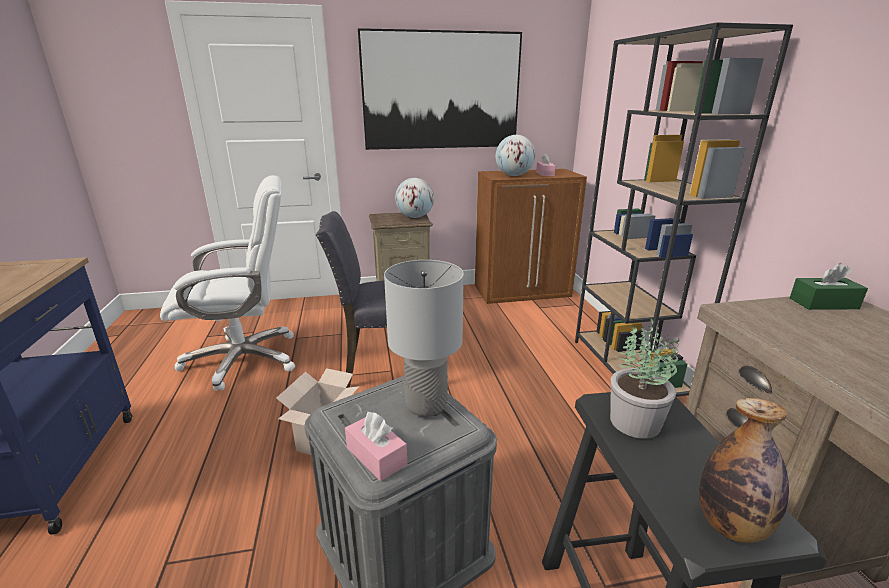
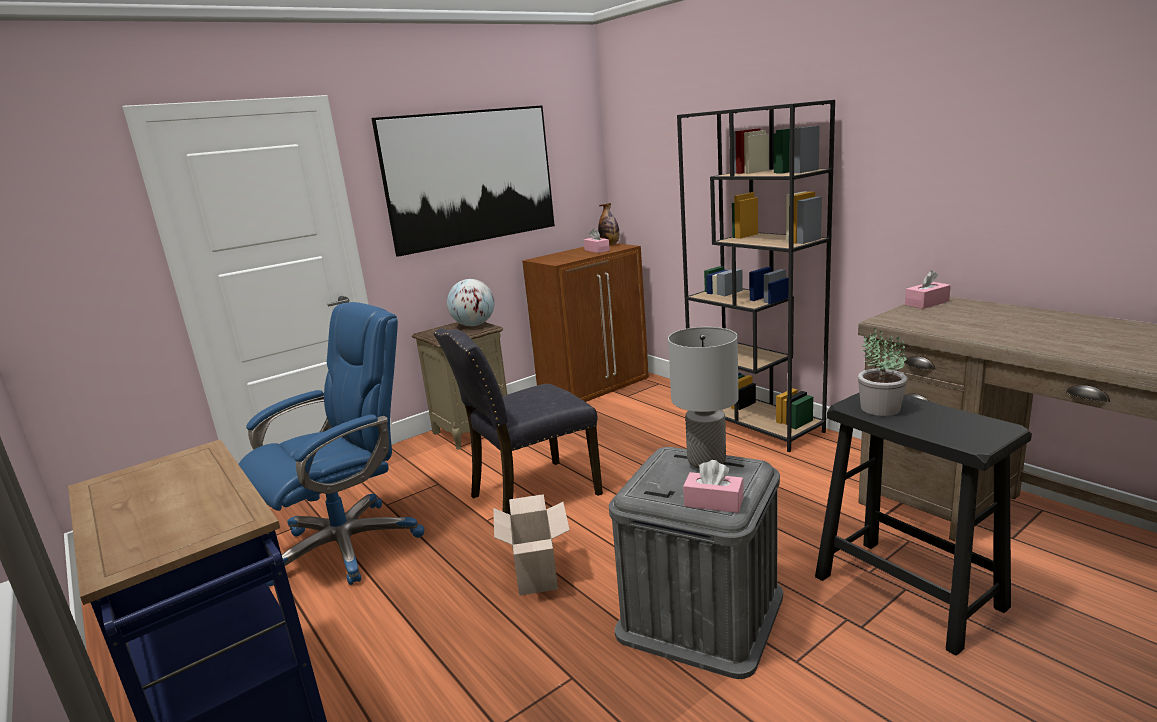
camera: 25 degrees left, 5 degrees down
white office chair [160,175,295,391] -> blue office chair [238,302,424,586]
globe [495,135,535,176] -> none
bottle [699,398,789,543] -> bottle moved to [598,203,619,245]
green tissue box [790,263,868,310] -> pink tissue box [905,270,951,309]

